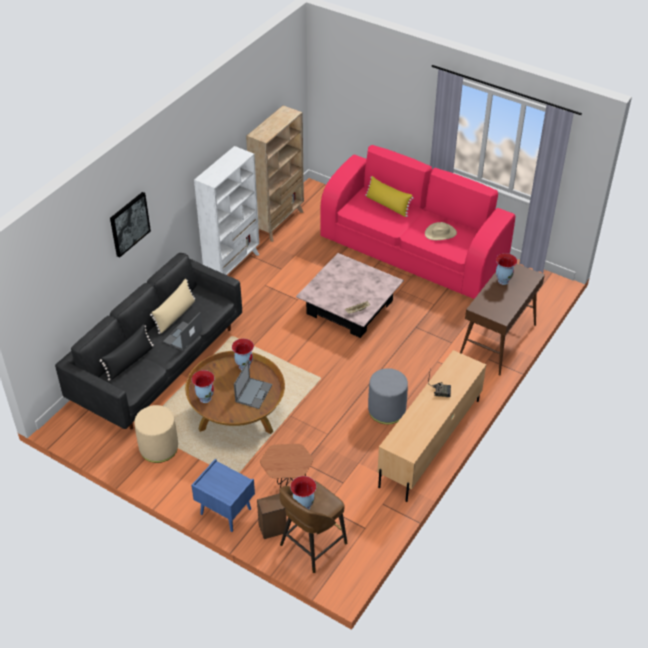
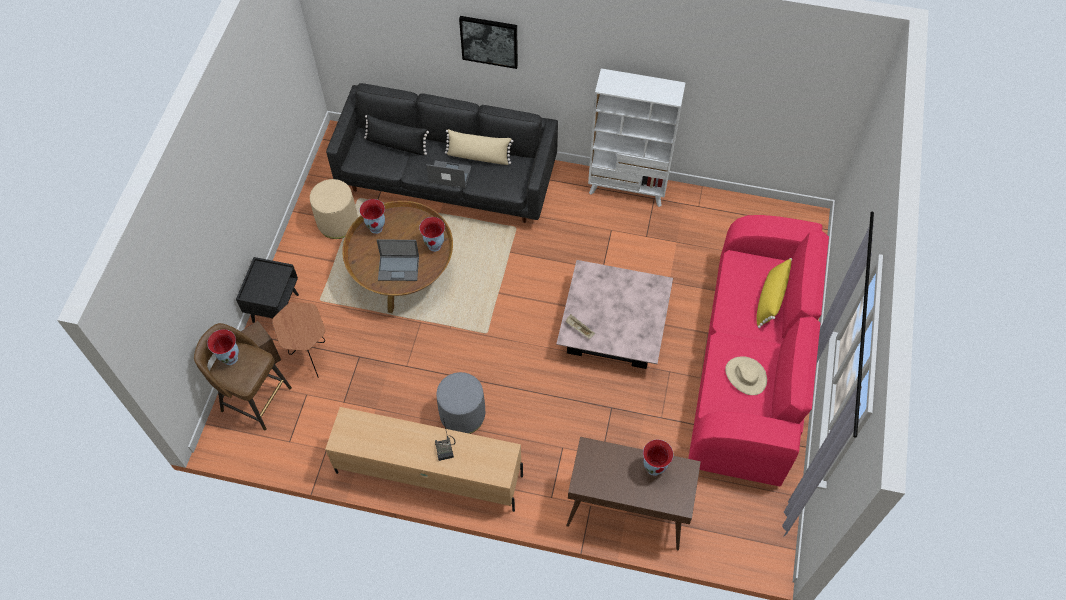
camera: 70 degrees right, 15 degrees up
blue nightstand [191,459,255,532] -> black nightstand [236,257,299,323]
beige bookcase [246,105,304,242] -> none

